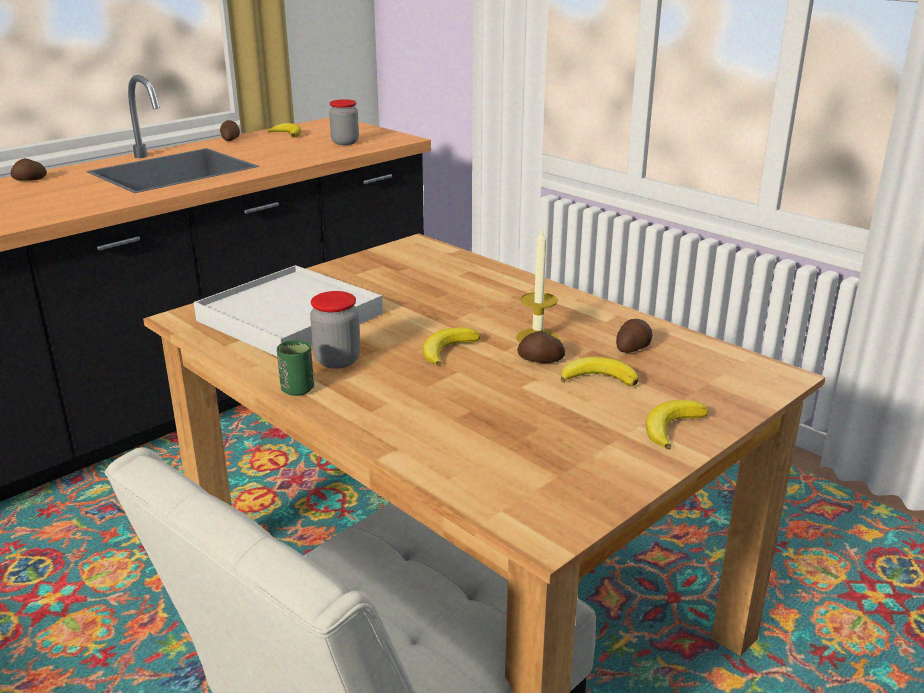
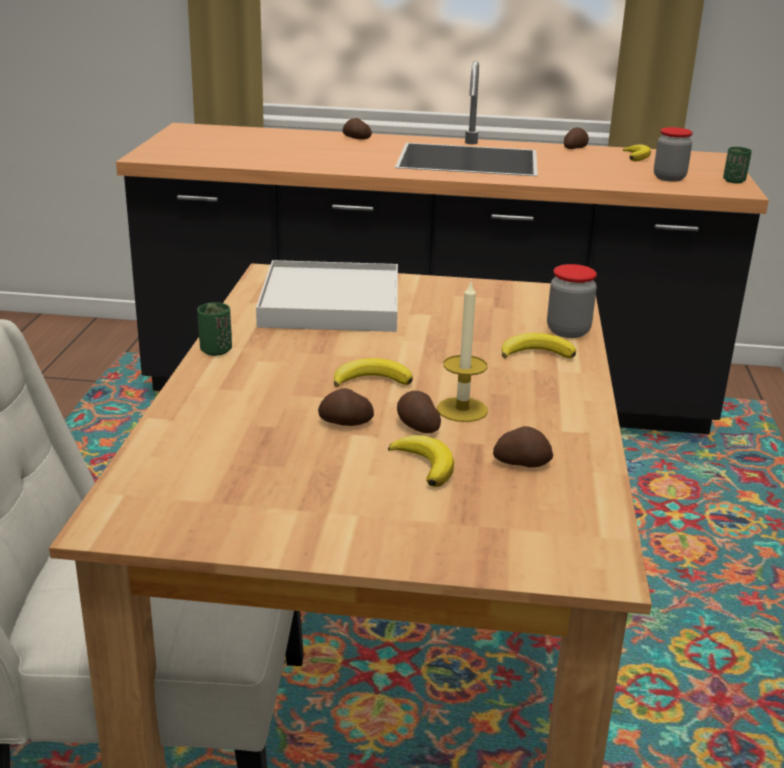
camera: 50 degrees right, 0 degrees up
jar [310,291,360,369] -> jar moved to [547,264,597,338]
banana [646,400,708,450] -> banana moved to [502,333,576,359]
none -> potato [318,388,374,426]
none -> green cup [723,147,752,183]

